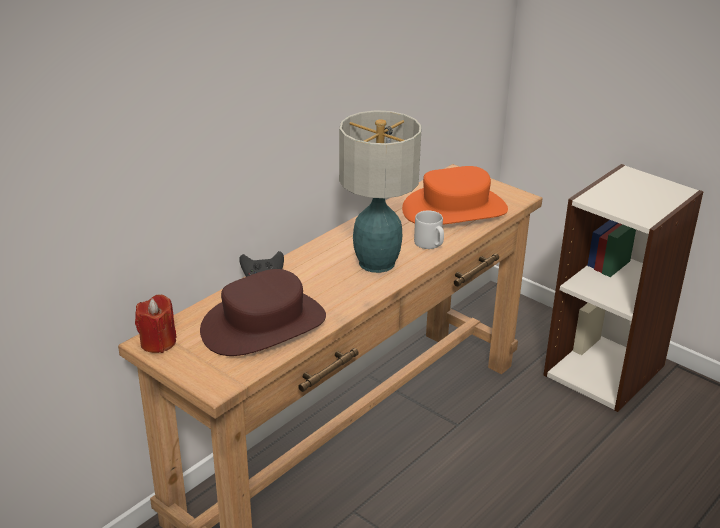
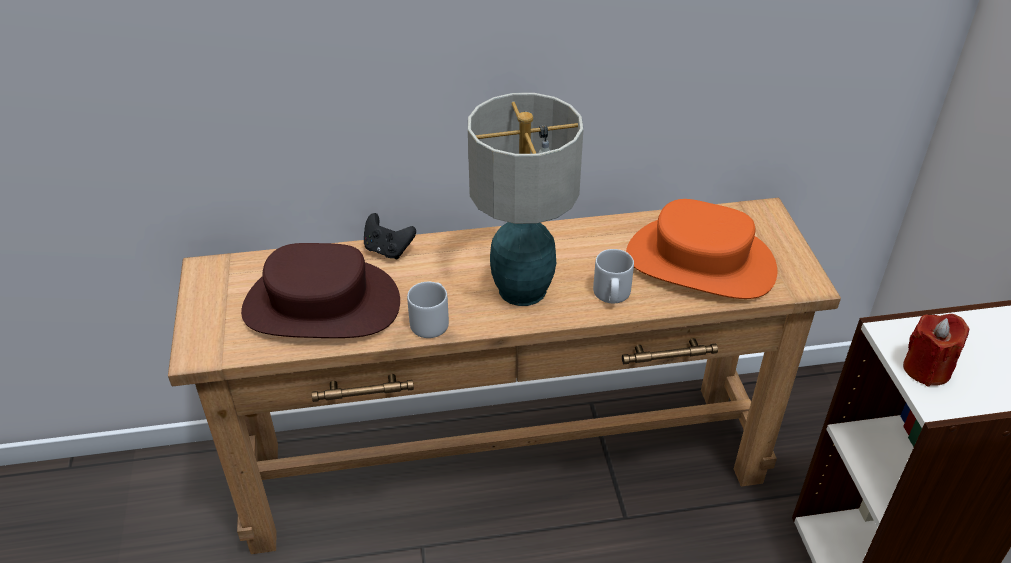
camera: 40 degrees right, 10 degrees up
red candle [135,294,176,353] -> red candle moved to [903,314,970,387]
none -> grey mug [407,282,449,338]

